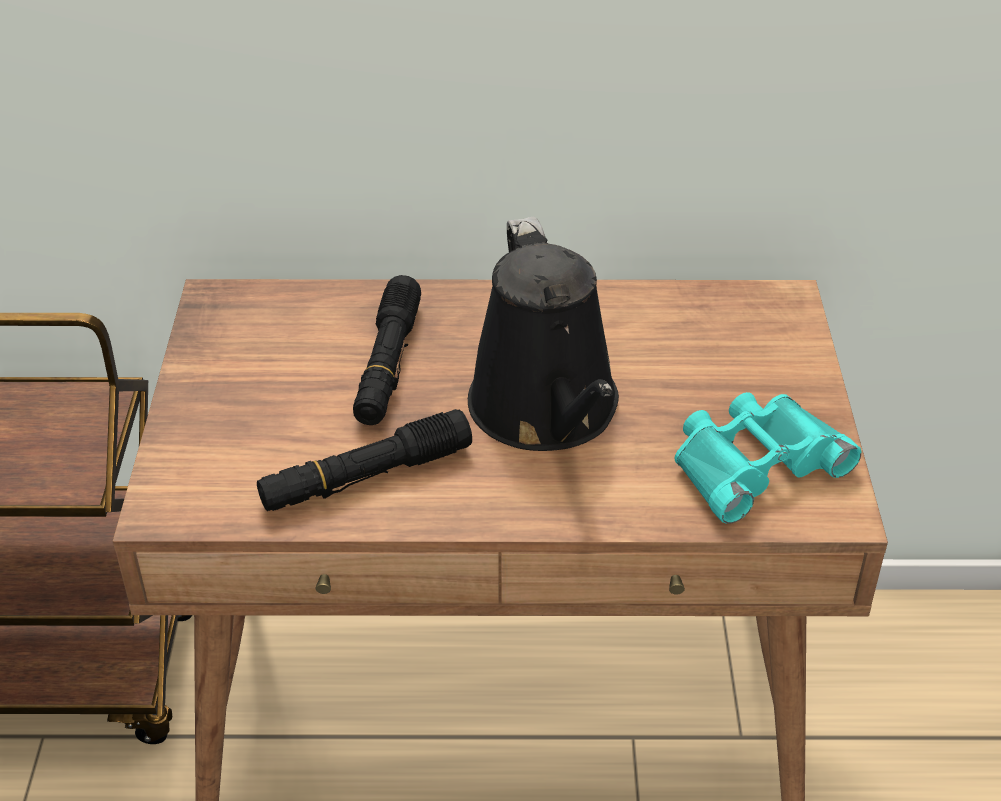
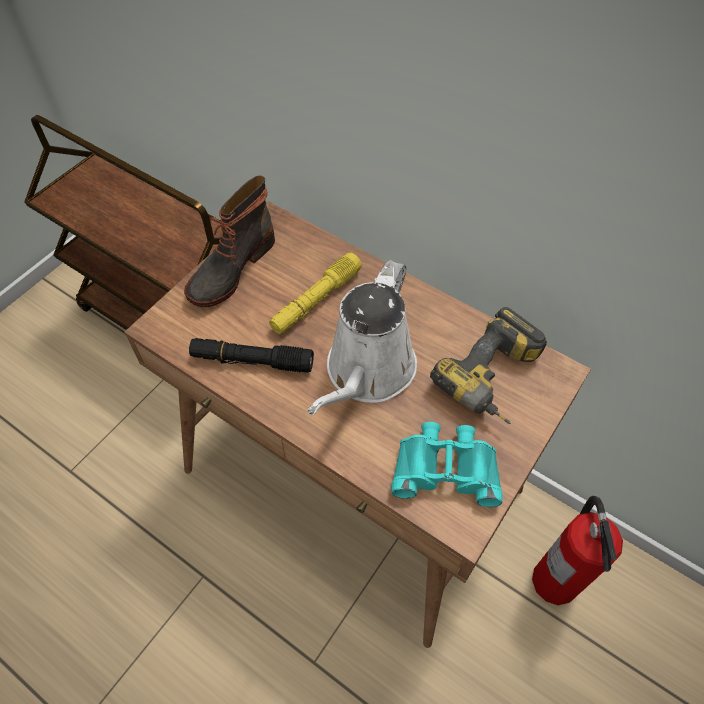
camera: 35 degrees right, 15 degrees up
black flashlight [353,275,421,425] -> yellow flashlight [269,252,362,334]
black watering can [468,216,619,451] -> white watering can [307,260,417,415]
none -> boot [184,176,275,307]
none -> power drill [430,307,547,424]
none -> fire extinguisher [532,496,623,605]

